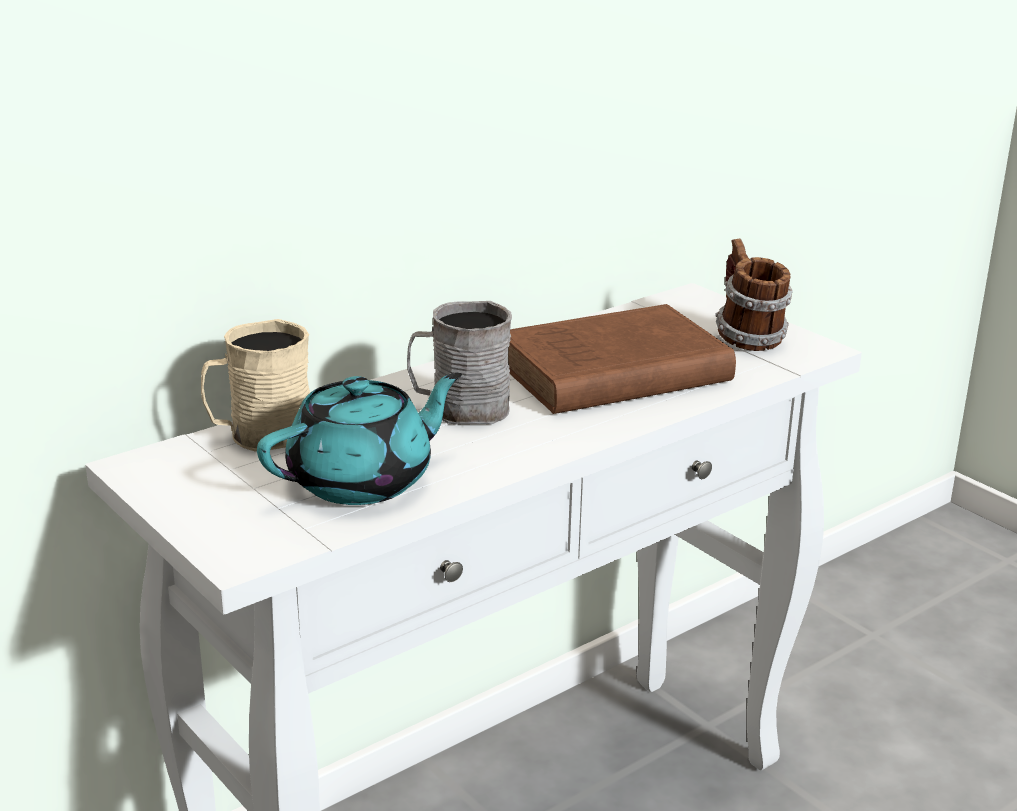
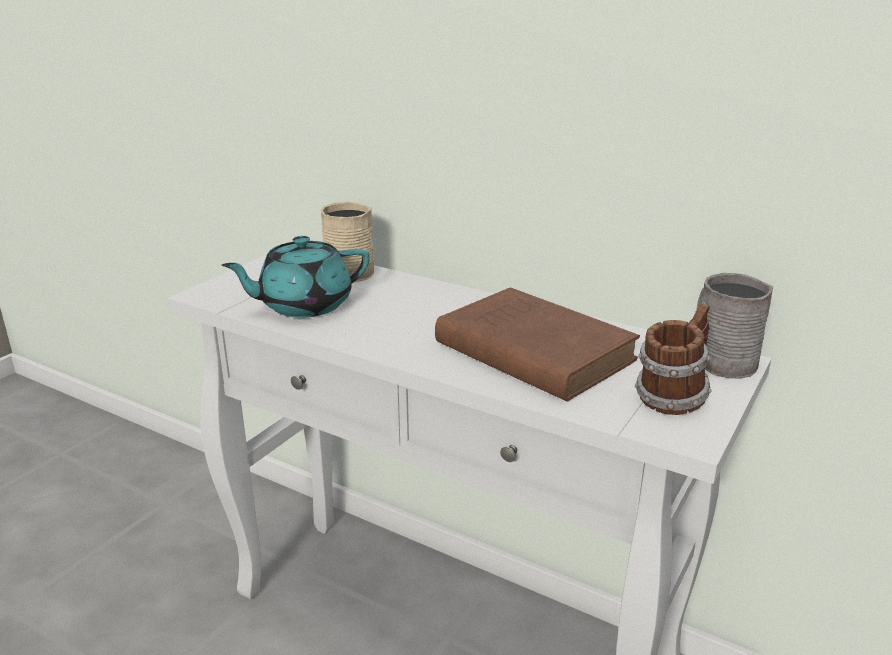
camera: 70 degrees right, 0 degrees up
turquoise teapot [257,373,462,505] -> turquoise teapot turned 120 degrees clockwise [221,236,370,318]
grey mug [407,301,512,425] -> grey mug moved to [696,273,773,379]

